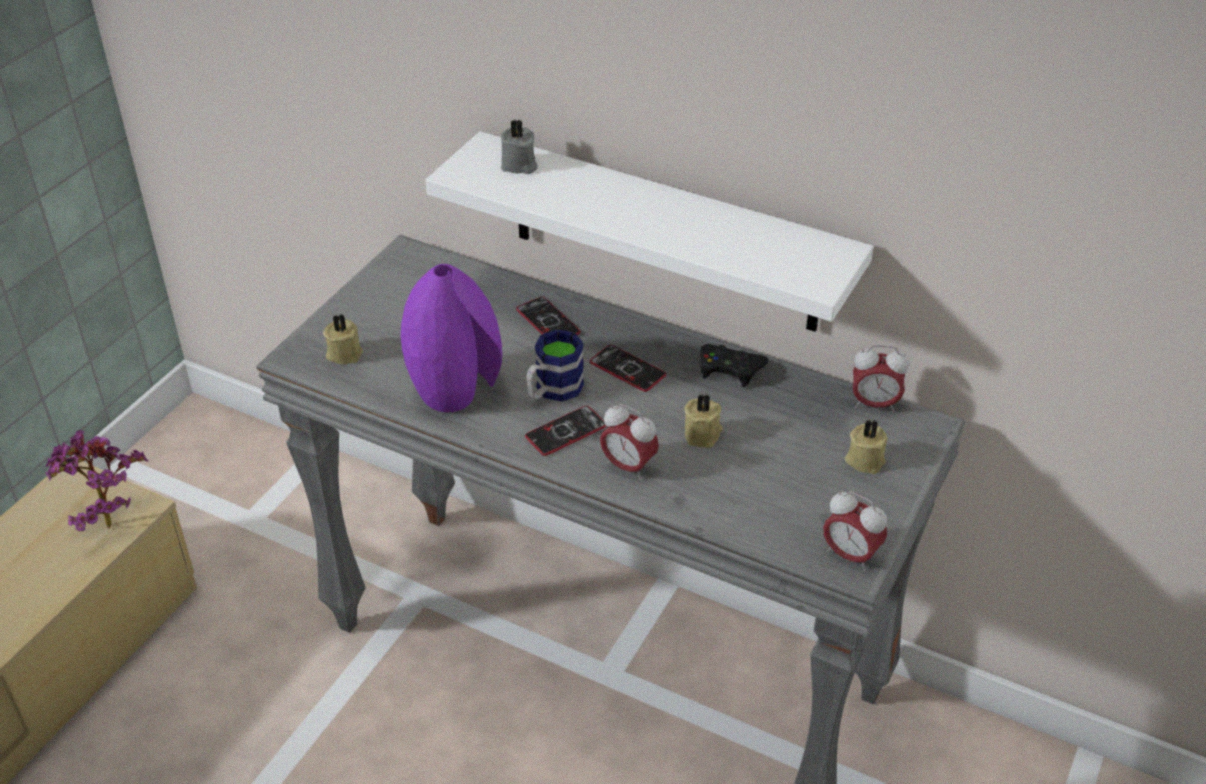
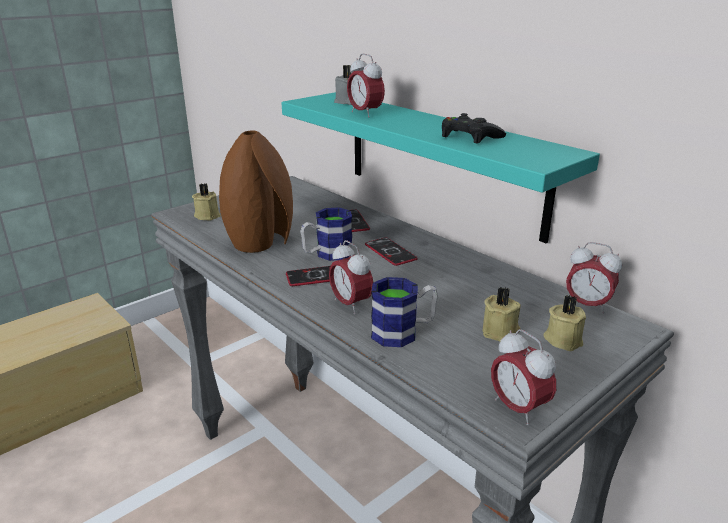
camera: 20 degrees right, 15 degrees down
potted plant [46,430,148,531] -> none
purple vase [401,264,502,412] -> brown vase [219,131,293,253]
white shelf [425,131,874,332] -> turquoise shelf [282,92,600,243]
beige candle [685,394,722,448] -> beige candle moved to [483,287,521,342]
black game controller [700,344,769,388] -> black game controller moved to [442,113,506,144]
none -> alarm clock [347,53,385,117]
none -> mug [371,277,438,347]

